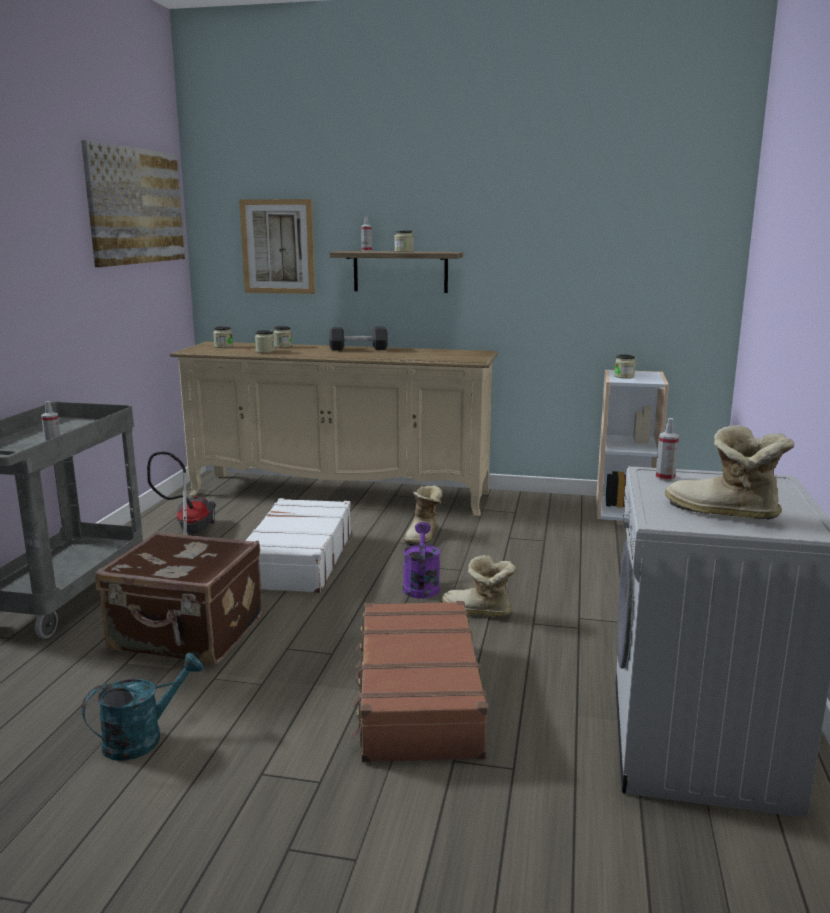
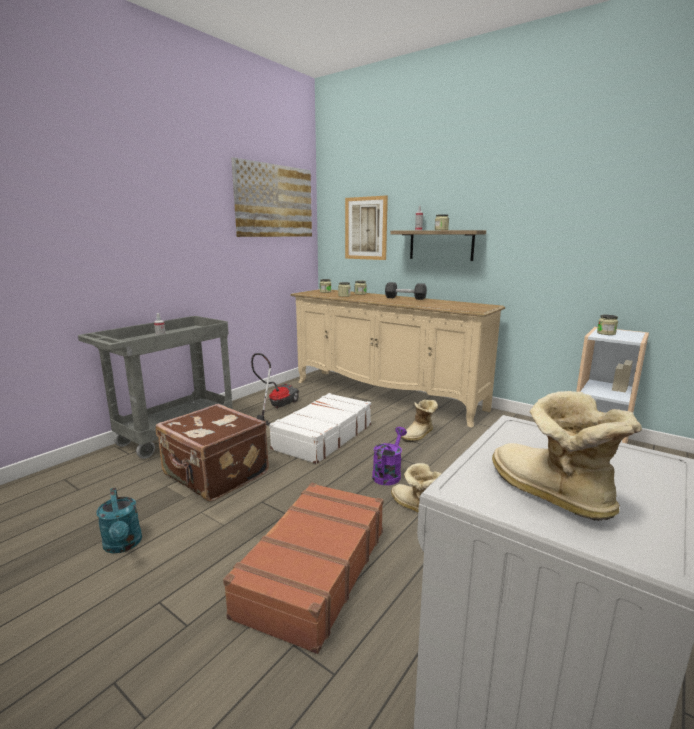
camera: 25 degrees right, 0 degrees up
turquoise watering can [82,653,204,761] -> turquoise watering can turned 75 degrees clockwise [96,488,142,554]
spray bottle [655,418,679,481] -> none

